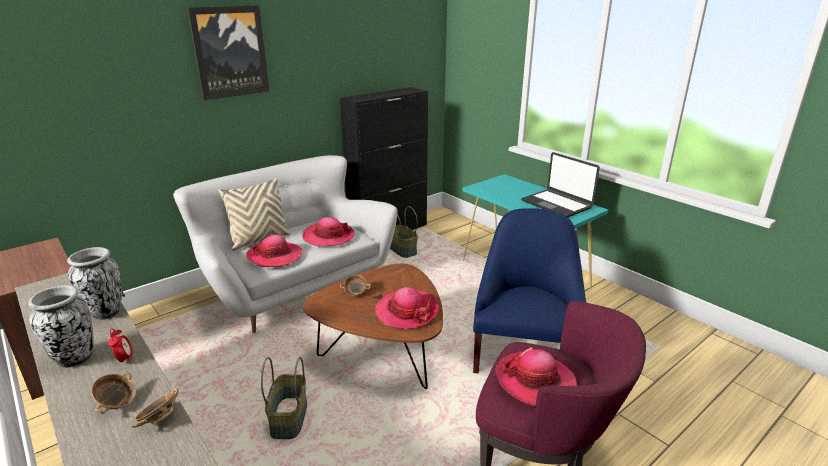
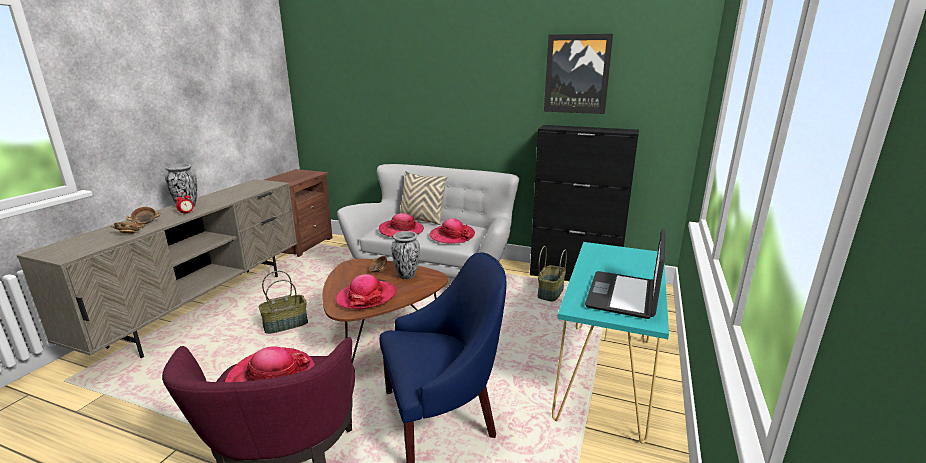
camera: 60 degrees right, 5 degrees down
vase [67,247,122,320] -> vase moved to [391,231,420,279]
picture [187,5,269,100] -> picture moved to [544,34,613,114]

